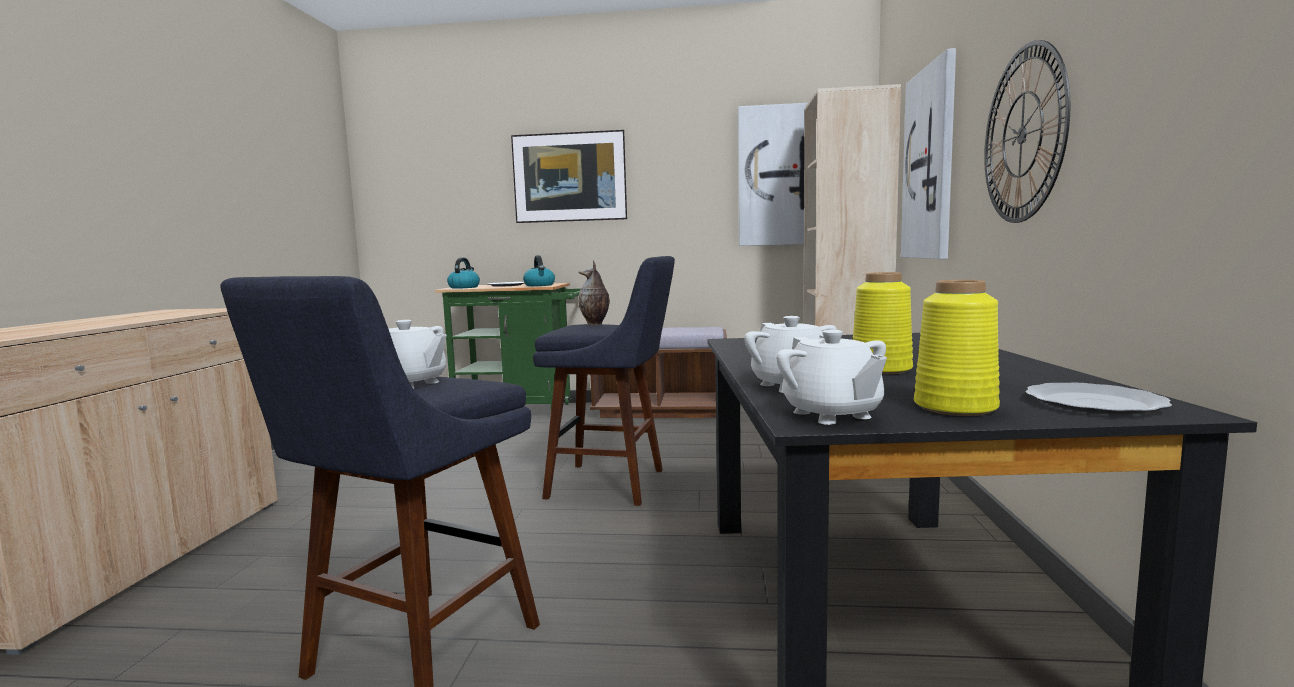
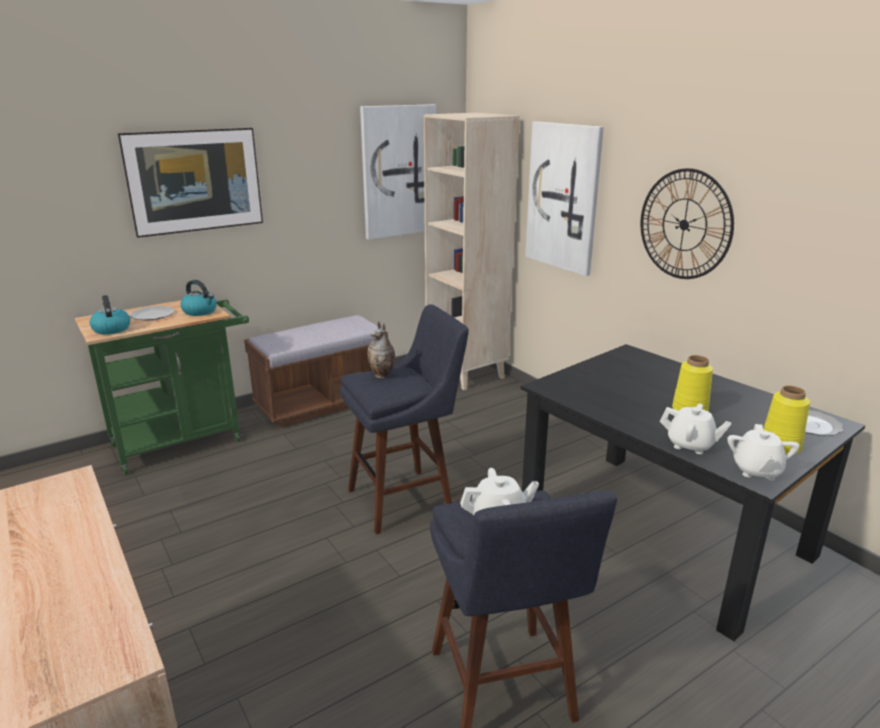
camera: 40 degrees left, 15 degrees up
white teapot [776,330,887,425] -> white teapot turned 75 degrees clockwise [727,424,800,480]

